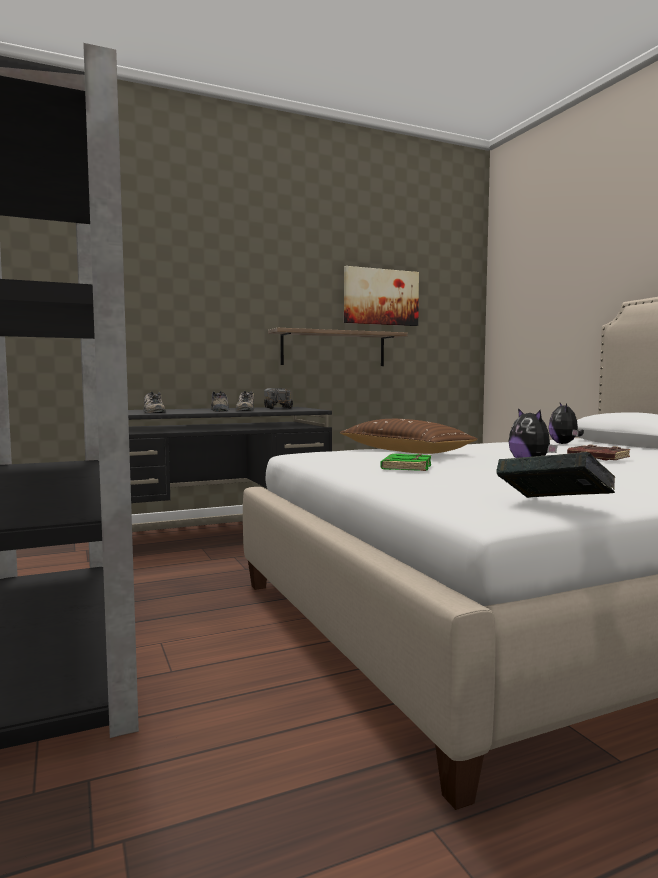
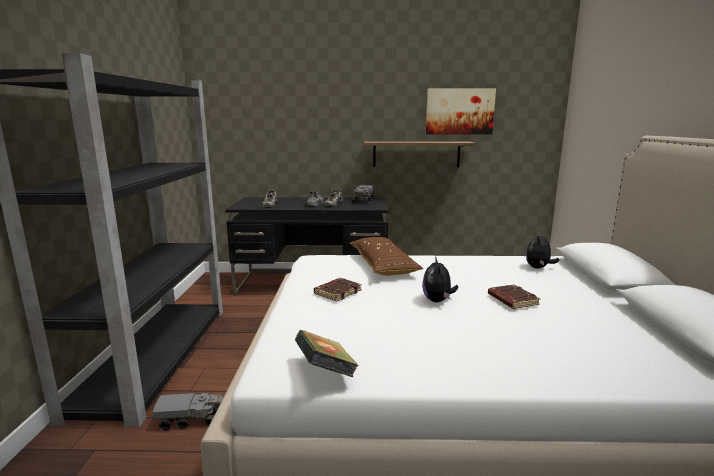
camera: 25 degrees right, 10 degrees up
green book [381,454,431,471] -> brown book [314,278,362,302]
none -> toy truck [153,393,224,431]

